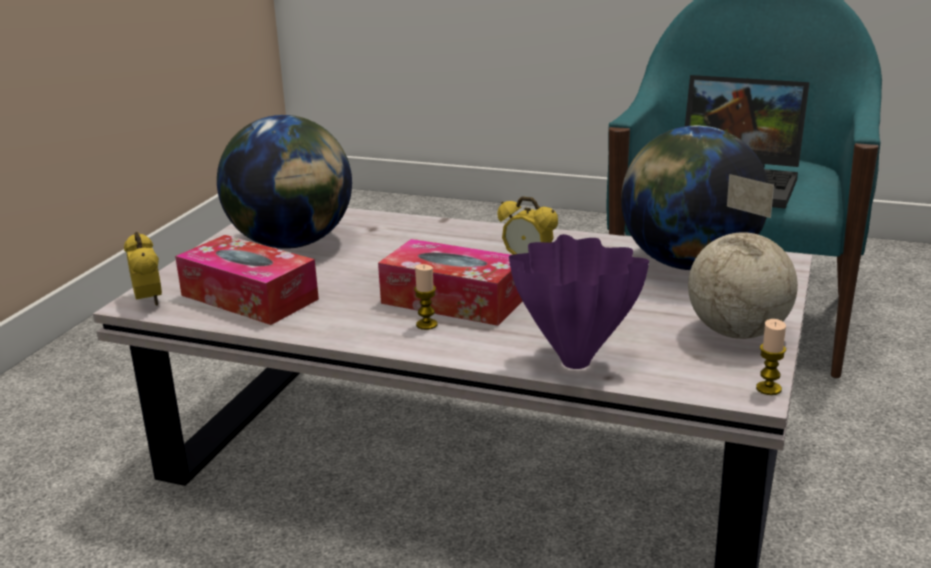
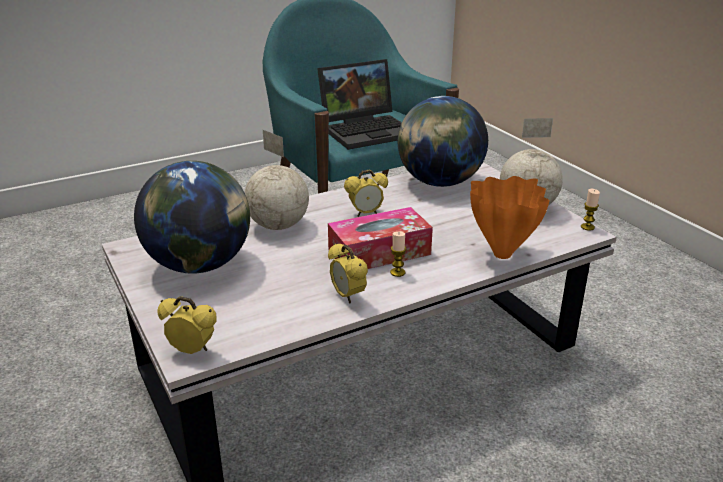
camera: 50 degrees left, 5 degrees up
tissue box [175,235,319,325] -> none
purple vase [509,234,649,369] -> orange vase [470,176,550,259]
none -> globe [244,130,309,230]
none -> alarm clock [328,243,368,304]

